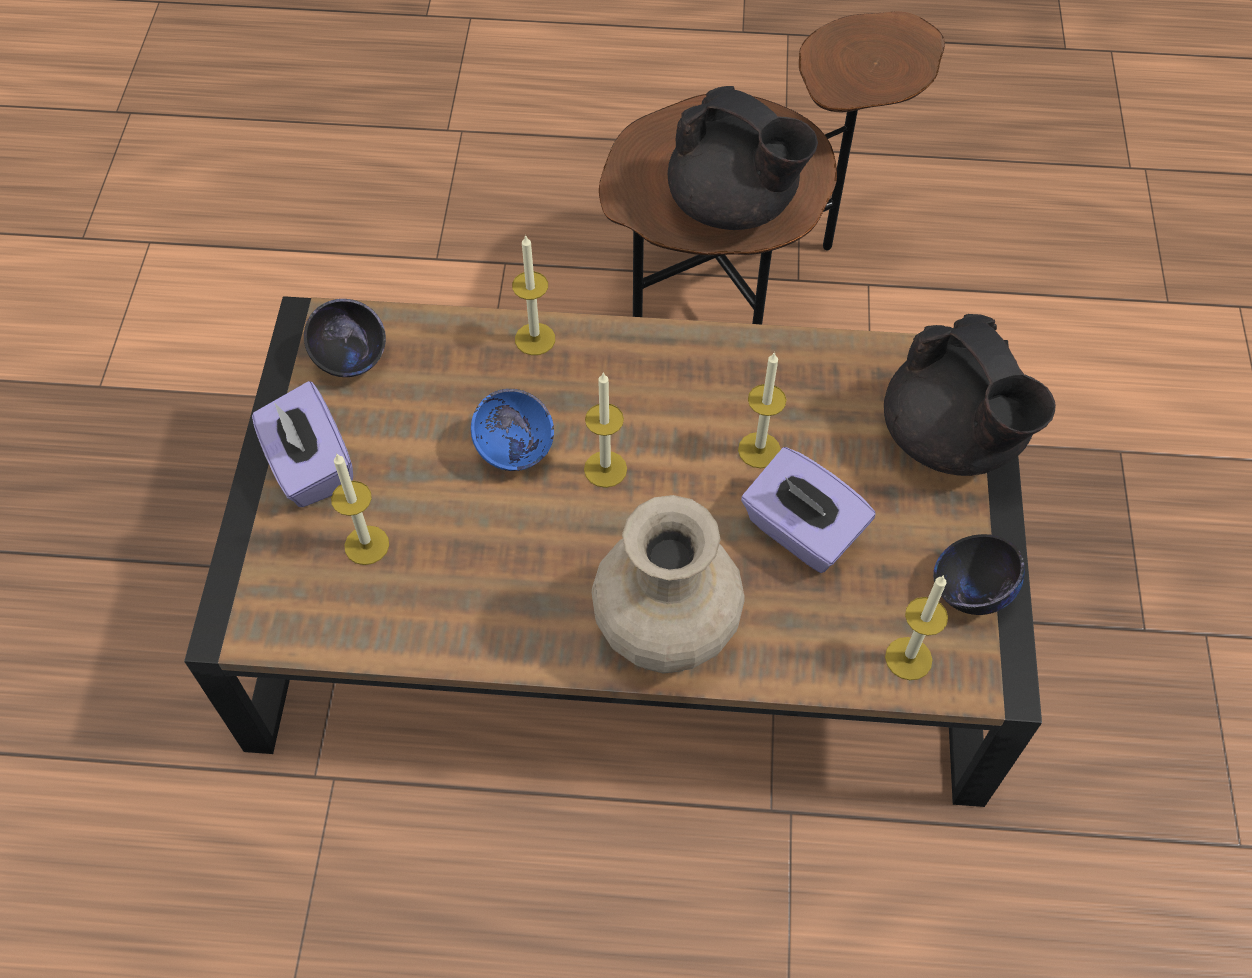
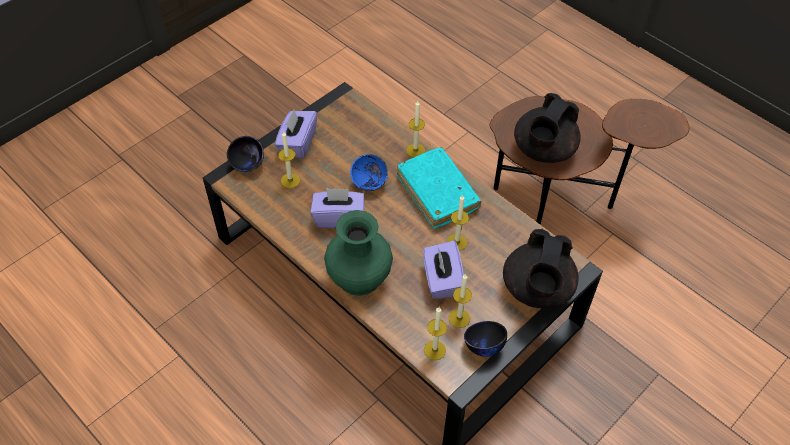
camera: 40 degrees right, 5 degrees down
black bowl [304,299,386,377] -> black bowl moved to [227,136,264,172]
candle [584,372,627,488] -> candle moved to [449,274,472,328]
beige vase [592,495,745,674] -> green vase [324,210,393,296]
black teapot [668,86,818,230] -> black teapot turned 45 degrees clockwise [514,93,581,163]
none -> purple tissue box [311,188,364,228]
none -> turquoise book [397,147,481,229]

